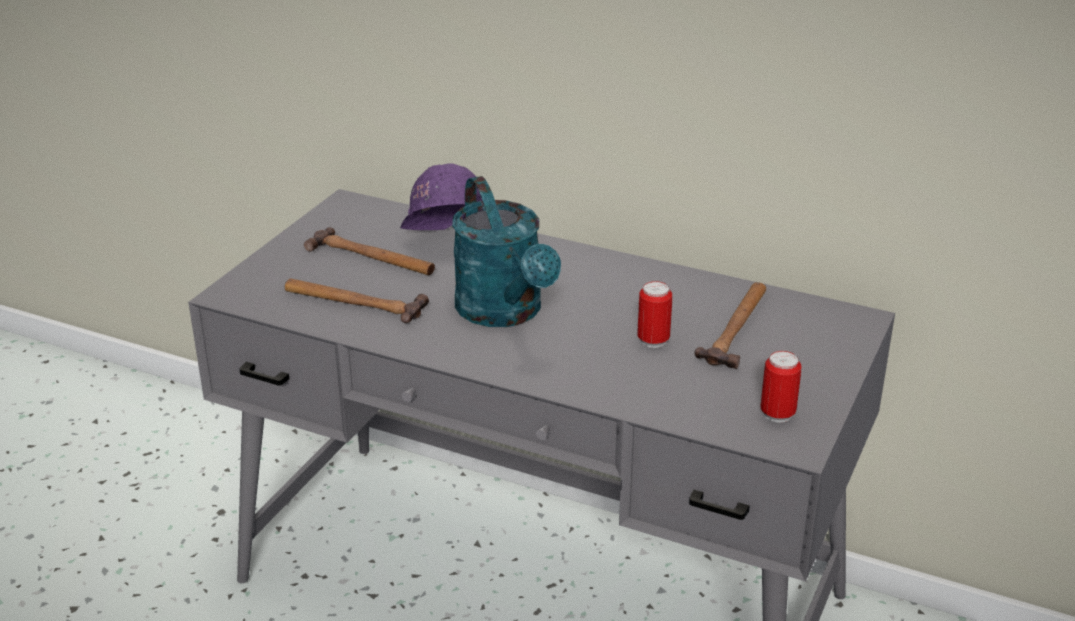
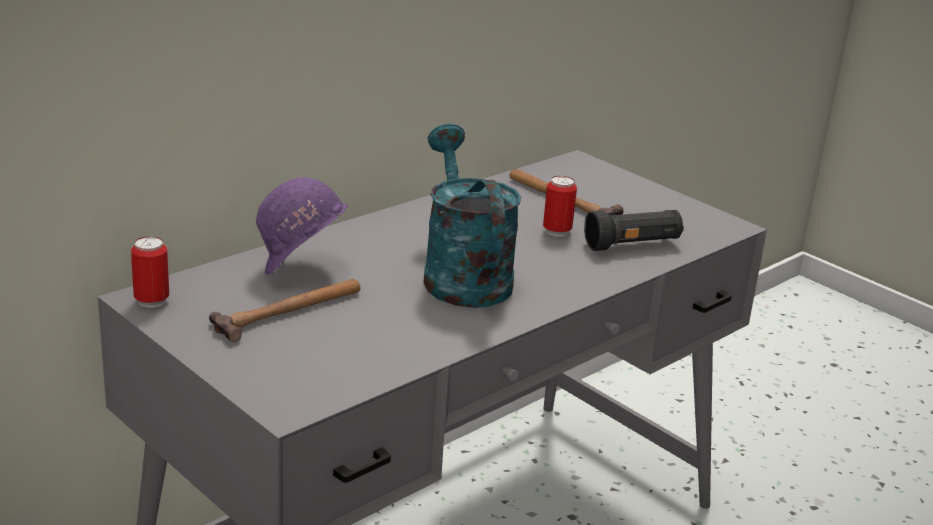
camera: 70 degrees left, 5 degrees down
hammer [285,279,429,323] -> none
turquoise watering can [452,176,561,327] -> turquoise watering can turned 105 degrees counterclockwise [424,124,521,308]
can [761,351,801,423] -> can moved to [131,237,169,308]
none -> black flashlight [584,210,684,251]

